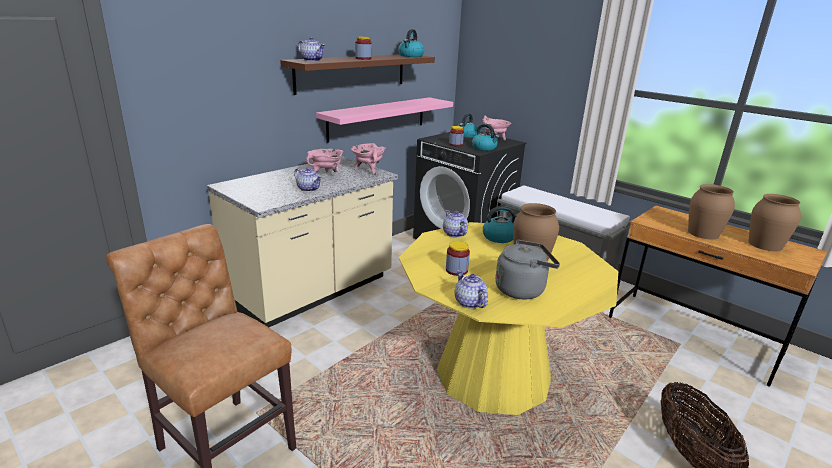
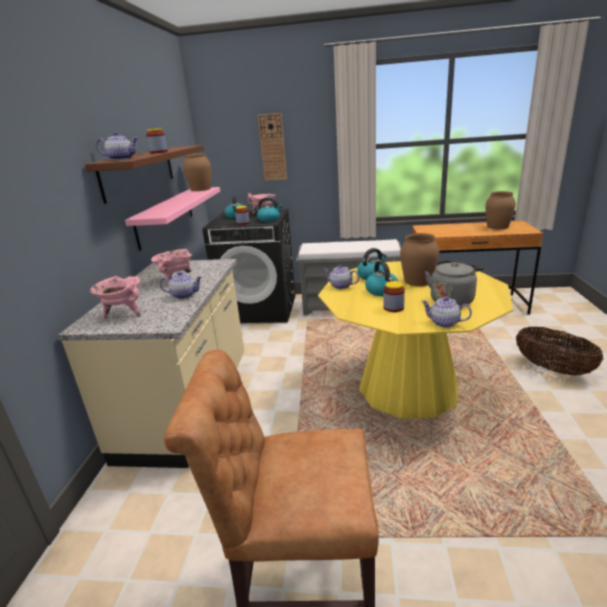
camera: 35 degrees left, 0 degrees up
pink cooking pot [351,143,386,176] -> pink cooking pot moved to [90,276,140,319]
kettle [398,29,424,57] -> kettle moved to [365,260,398,296]
brown vase [688,184,735,239] -> brown vase moved to [183,153,211,191]
none -> wall clock [258,113,287,181]

